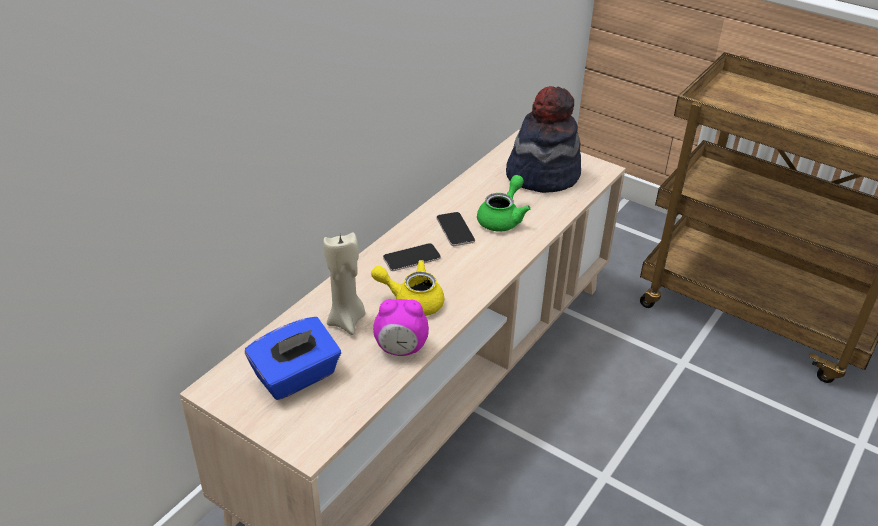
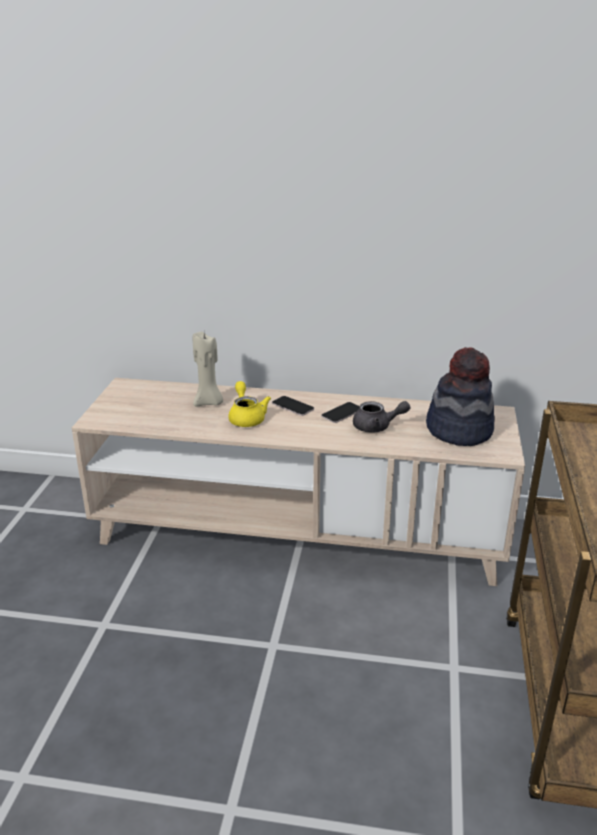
camera: 65 degrees right, 10 degrees down
blue tissue box [245,317,341,400] -> none
alarm clock [373,299,429,356] -> none
green teapot [477,175,531,231] -> grey teapot [353,401,411,432]

